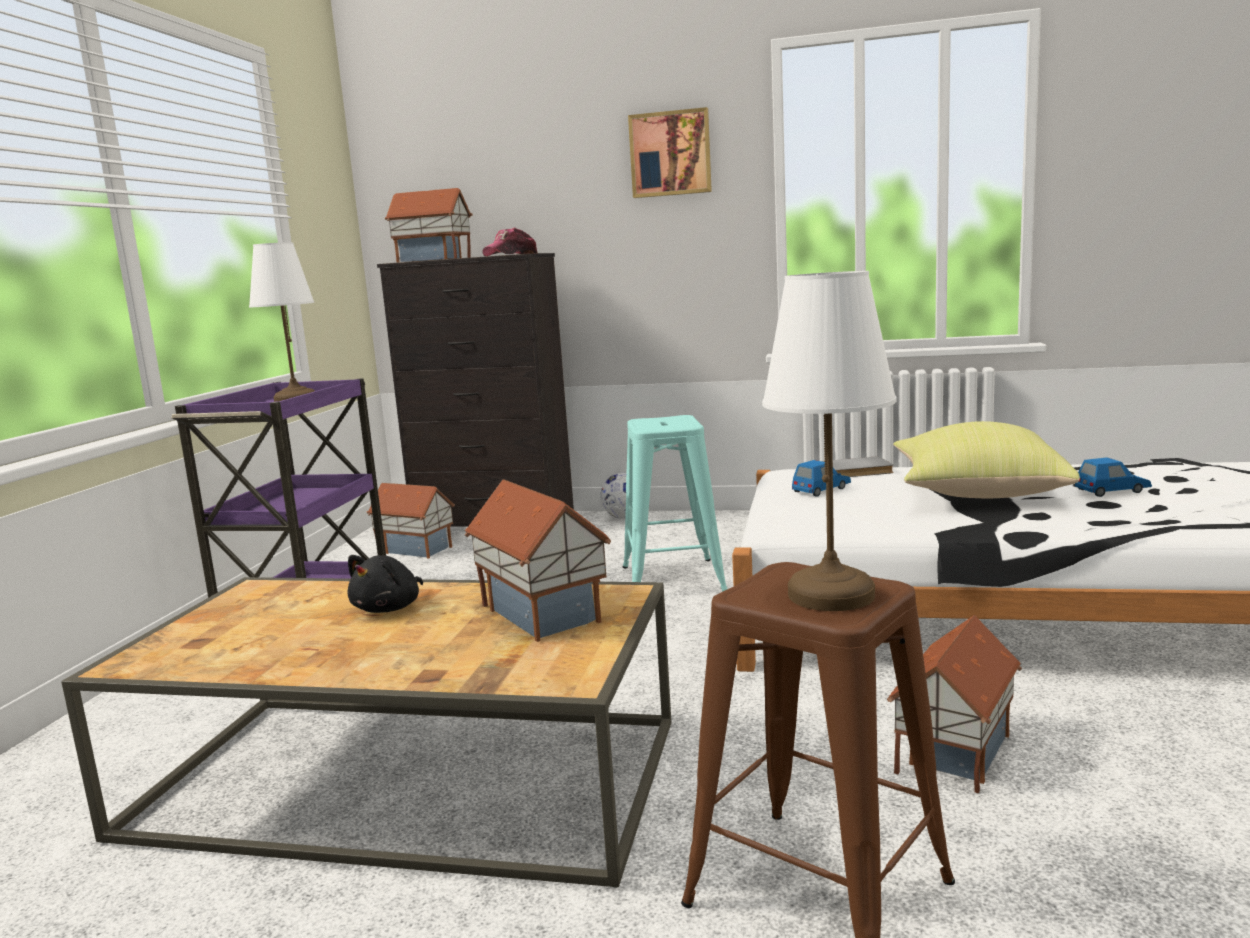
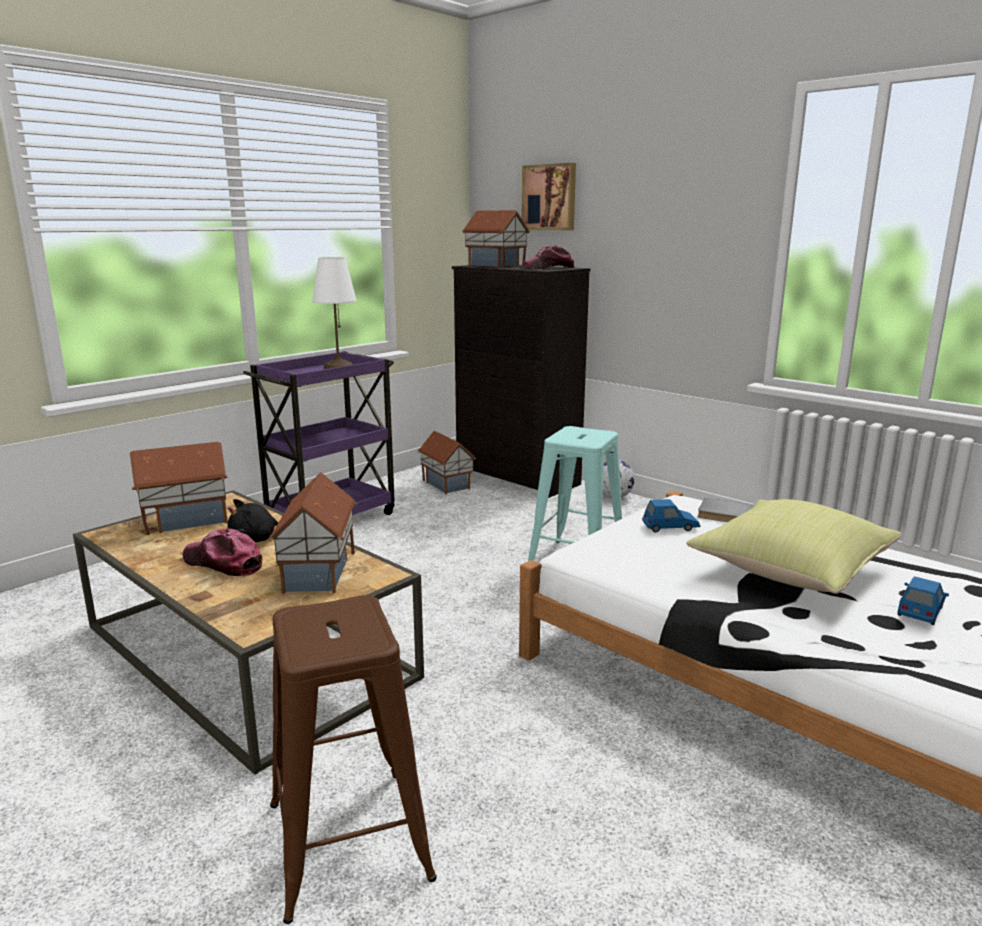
camera: 30 degrees right, 5 degrees up
picture [628,107,712,198] -> picture moved to [522,163,576,230]
white table lamp [762,271,896,611] -> none
toy house [887,615,1022,794] -> toy house moved to [130,442,228,535]
blue toy car [1075,457,1152,497] -> blue toy car turned 75 degrees counterclockwise [897,576,949,625]
none -> cap [183,528,262,577]

